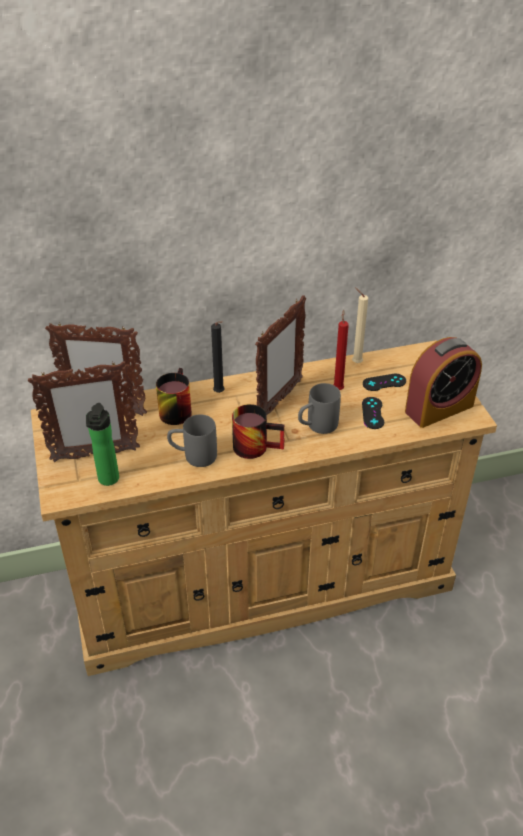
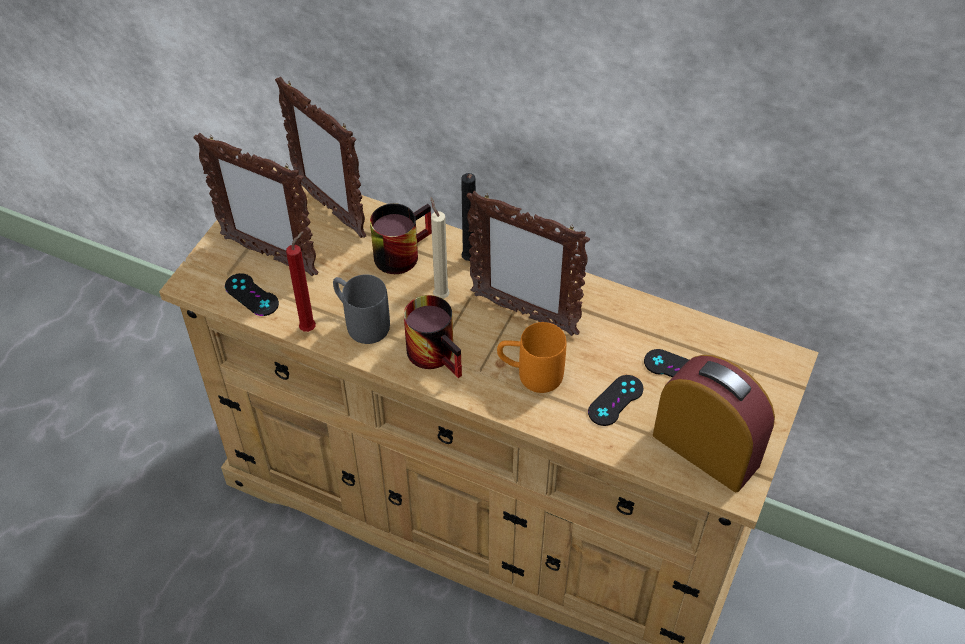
camera: 40 degrees right, 10 degrees up
bottle [86,403,119,486] -> black game controller [225,273,279,316]
picture frame [255,295,306,414] -> picture frame turned 45 degrees clockwise [466,191,590,336]
grey mug [298,383,341,434] -> orange mug [497,322,566,393]
red candle [334,310,349,390] -> red candle moved to [286,231,316,332]
beige candle [352,288,368,363] -> beige candle moved to [430,197,450,299]
alarm clock [405,337,482,428] -> alarm clock turned 150 degrees counterclockwise [653,355,775,492]

